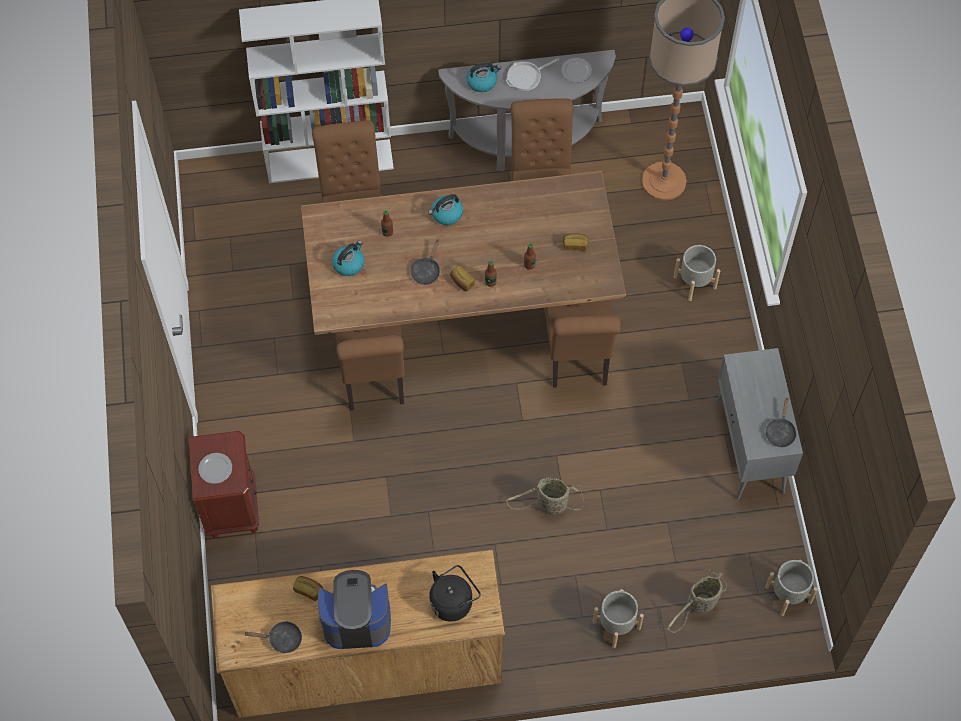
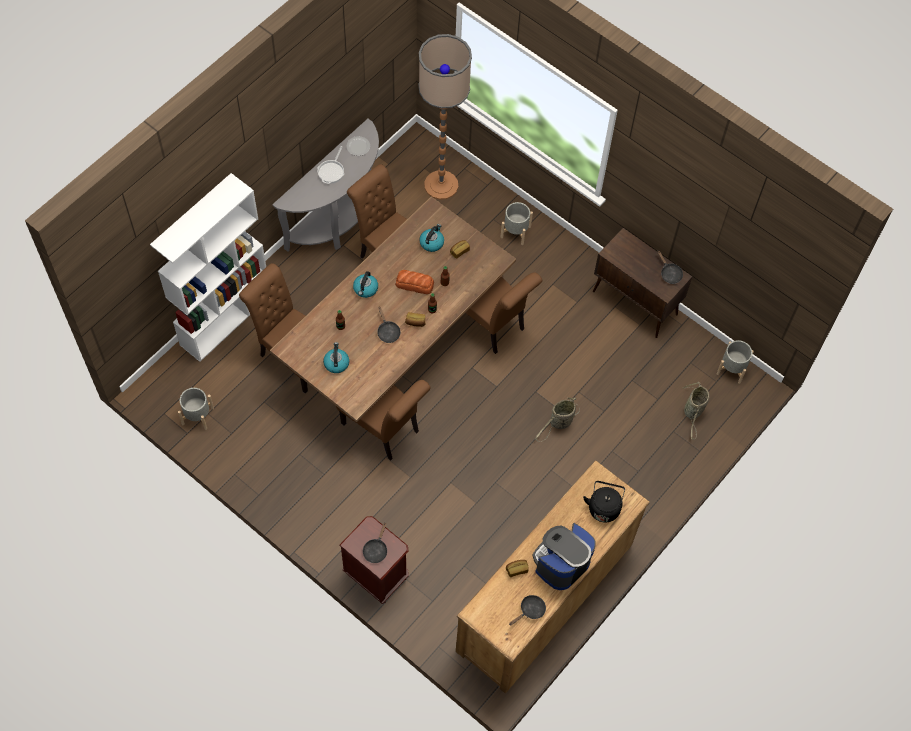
camera: 45 degrees left, 0 degrees up
plate [198,453,232,484] -> black frying pan [363,523,387,563]
kettle [466,62,501,92] -> kettle moved to [419,224,444,252]
grey planter [593,589,644,648] -> grey planter moved to [178,388,214,430]
grey cabinet [716,348,803,500] -> brown cabinet [593,228,692,338]
none -> bread [395,270,434,294]

